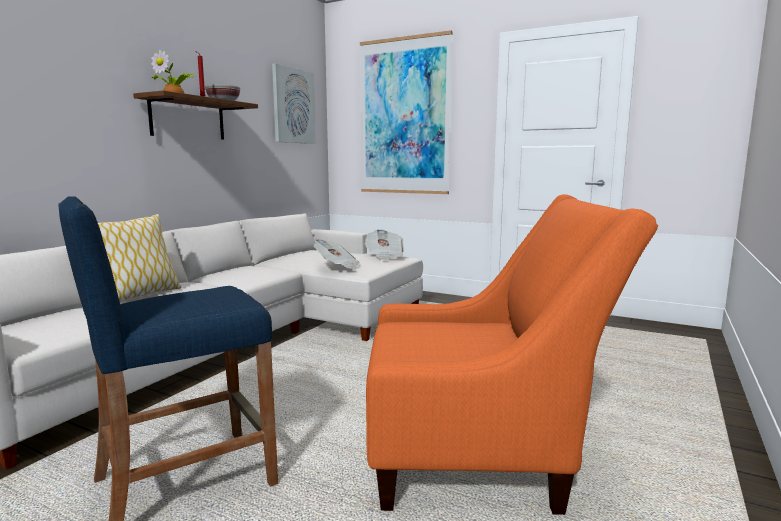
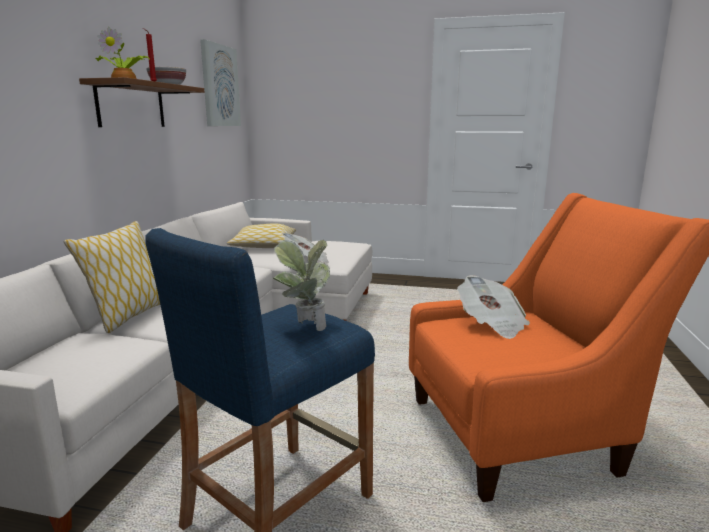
camera: 15 degrees left, 5 degrees up
picture [360,30,453,194] -> none
newspaper [364,229,404,260] -> newspaper moved to [457,275,530,339]
none -> pillow [227,223,296,248]
none -> potted plant [273,240,330,331]

